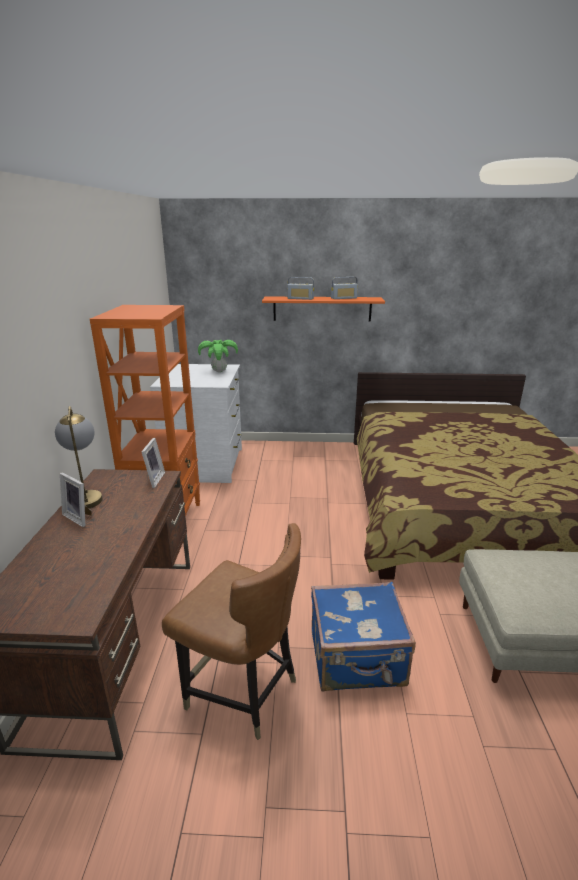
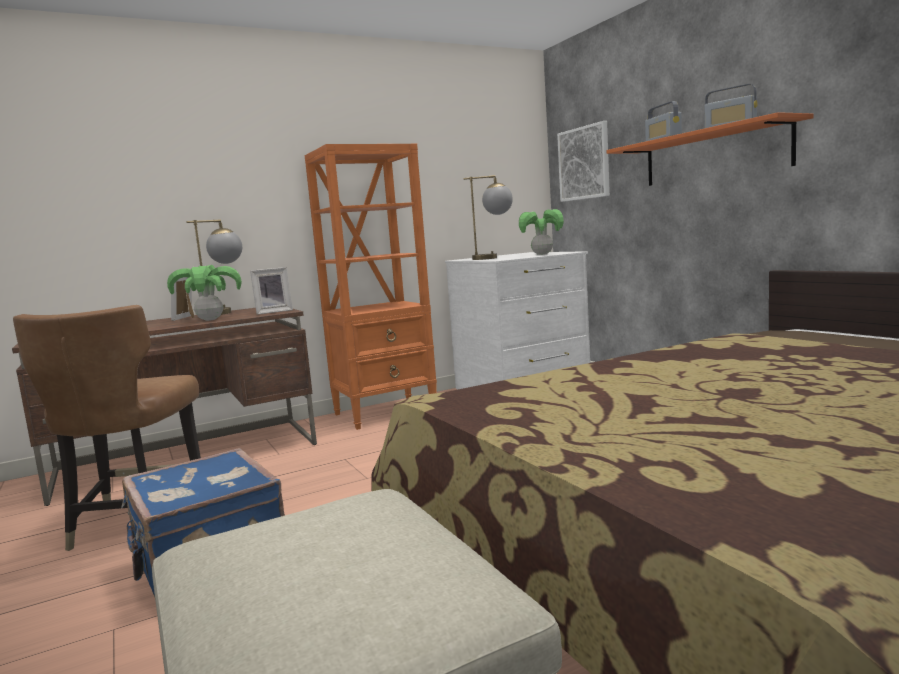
camera: 60 degrees right, 15 degrees down
none -> potted plant [167,265,242,321]
none -> table lamp [463,175,513,260]
none -> picture [557,121,610,202]

